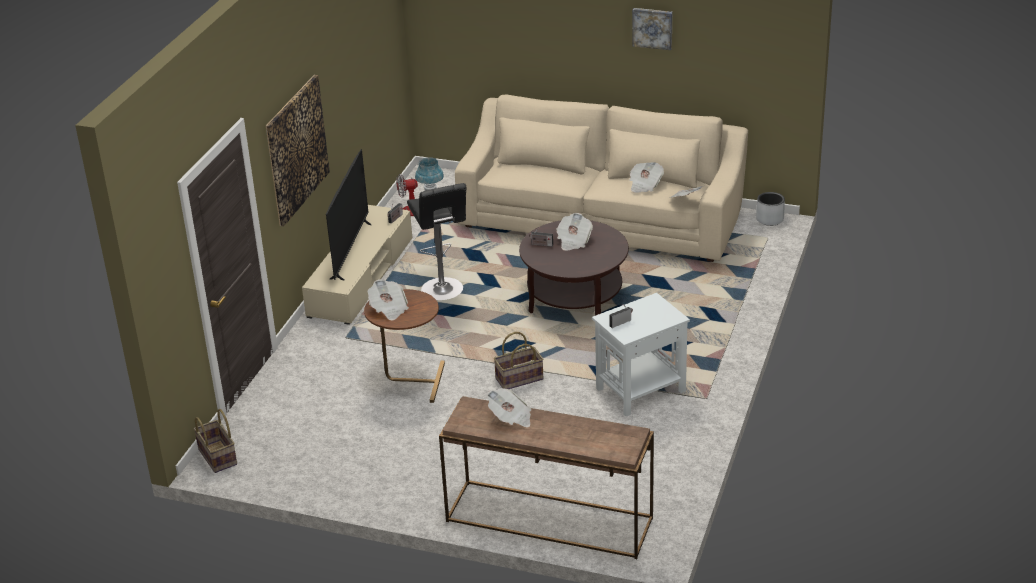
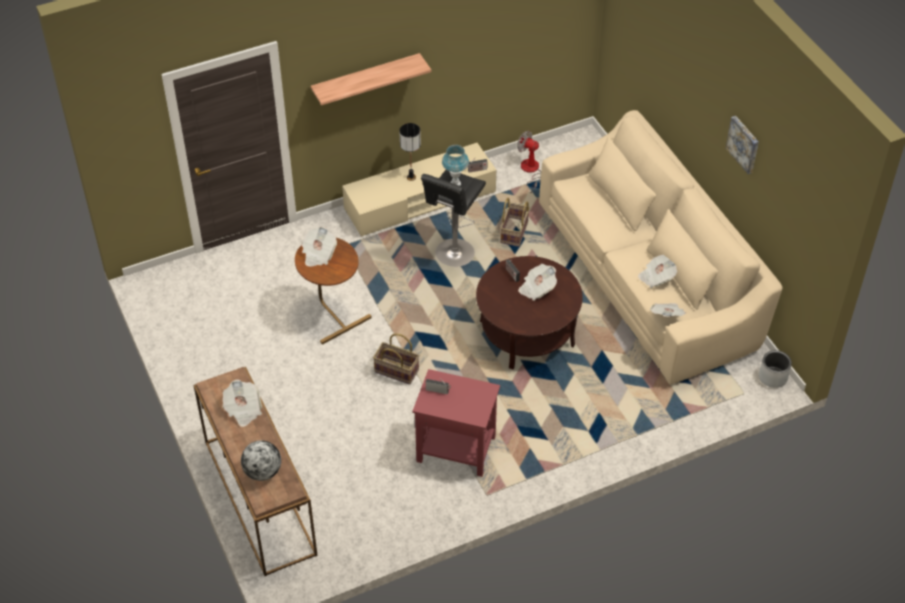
camera: 45 degrees right, 15 degrees up
basket [194,409,237,473] -> basket moved to [500,198,530,247]
picture [266,75,330,226] -> shelf [311,53,431,105]
television [326,149,371,280] -> table lamp [399,123,421,181]
white side table [592,293,690,417] -> red side table [412,369,500,477]
none -> globe [241,440,281,481]

